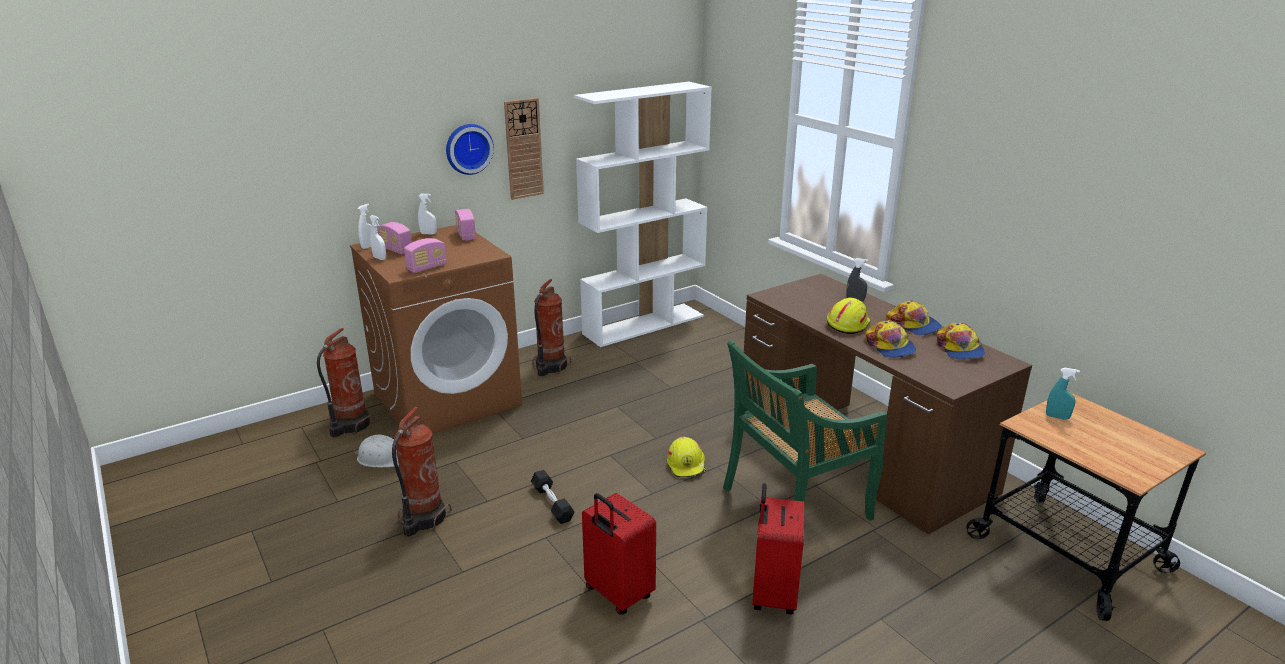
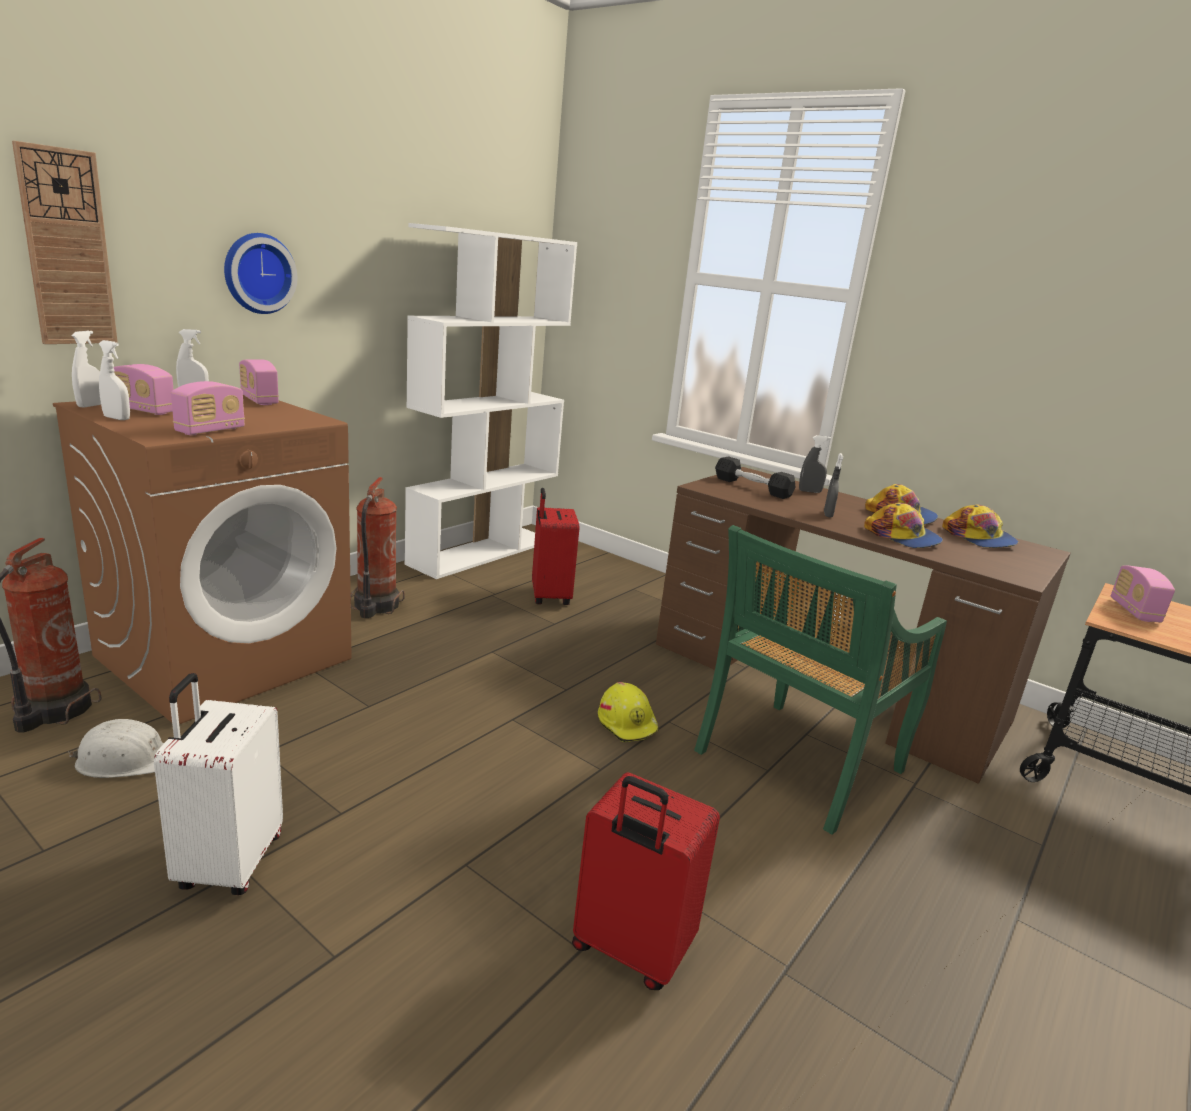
camera: 20 degrees left, 5 degrees down
fire extinguisher [392,407,451,536] -> white suitcase [154,673,283,895]
wall clock [504,98,544,200] -> wall clock moved to [12,141,118,344]
black dumbbell [531,470,575,524] -> black dumbbell moved to [715,456,795,499]
red suitcase [752,483,804,614] -> red suitcase moved to [532,488,579,605]
yellow hard hat [827,298,870,334] -> grey spray bottle [824,453,843,518]
turquoise spray bottle [1046,368,1080,419] -> radio [1111,565,1175,623]

